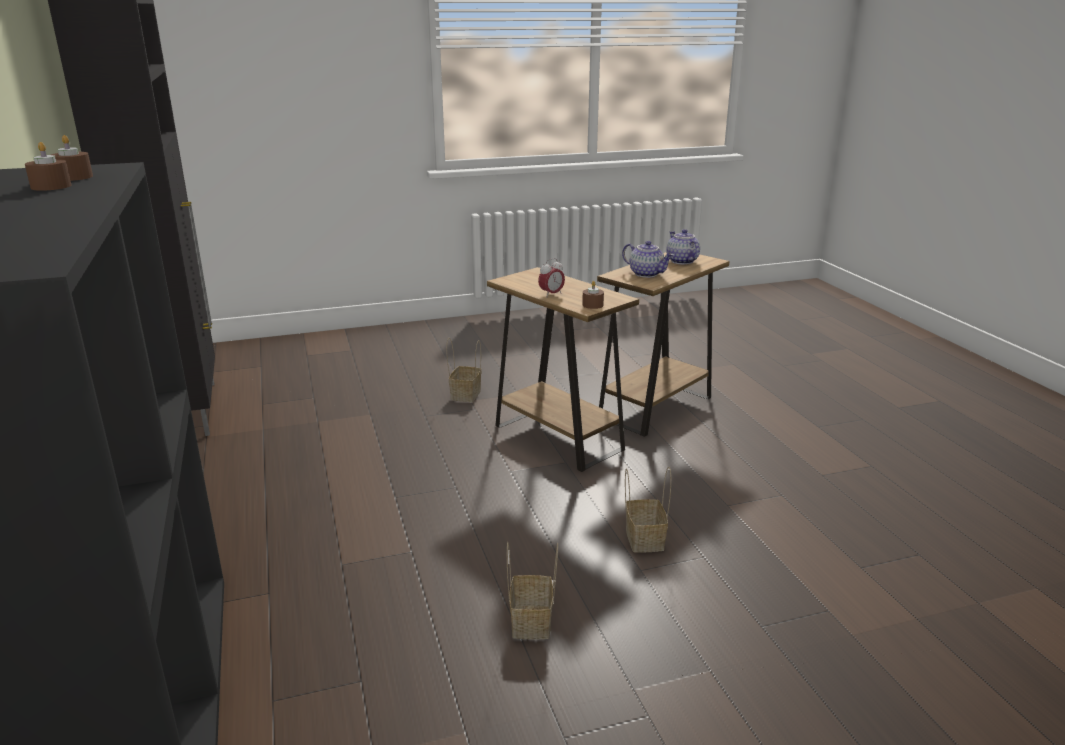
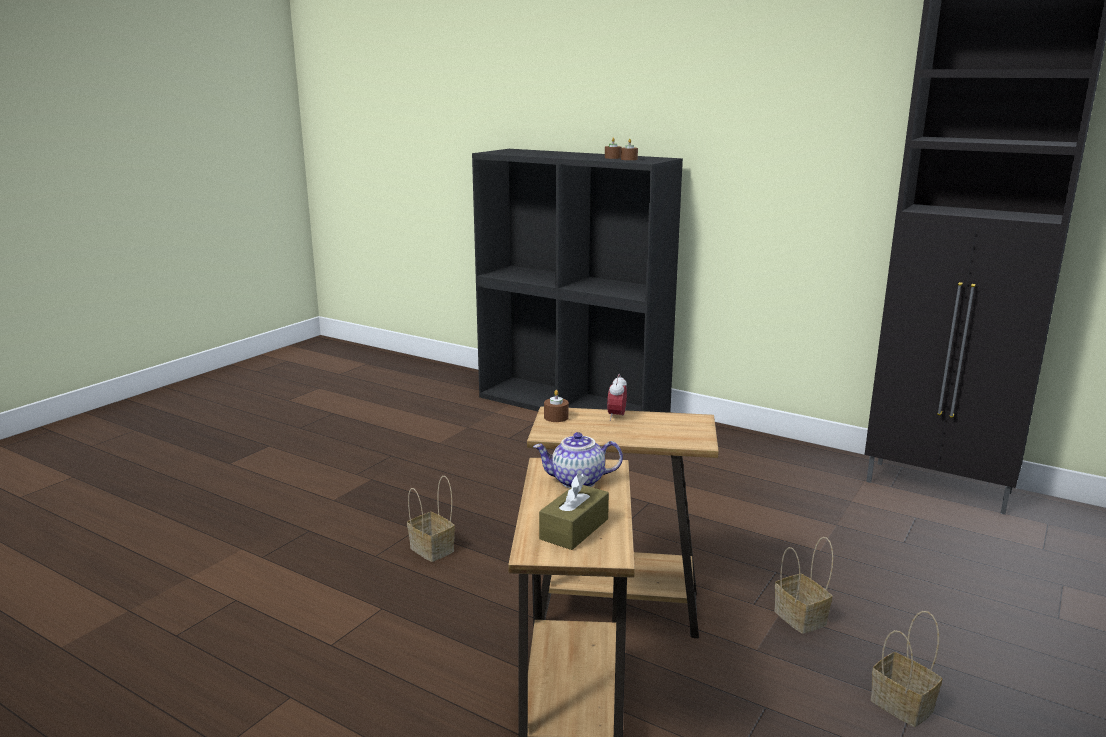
camera: 140 degrees right, 5 degrees down
basket [507,542,558,639] -> basket moved to [871,611,942,727]
teapot [666,229,700,265] -> brown tissue box [539,473,609,550]

